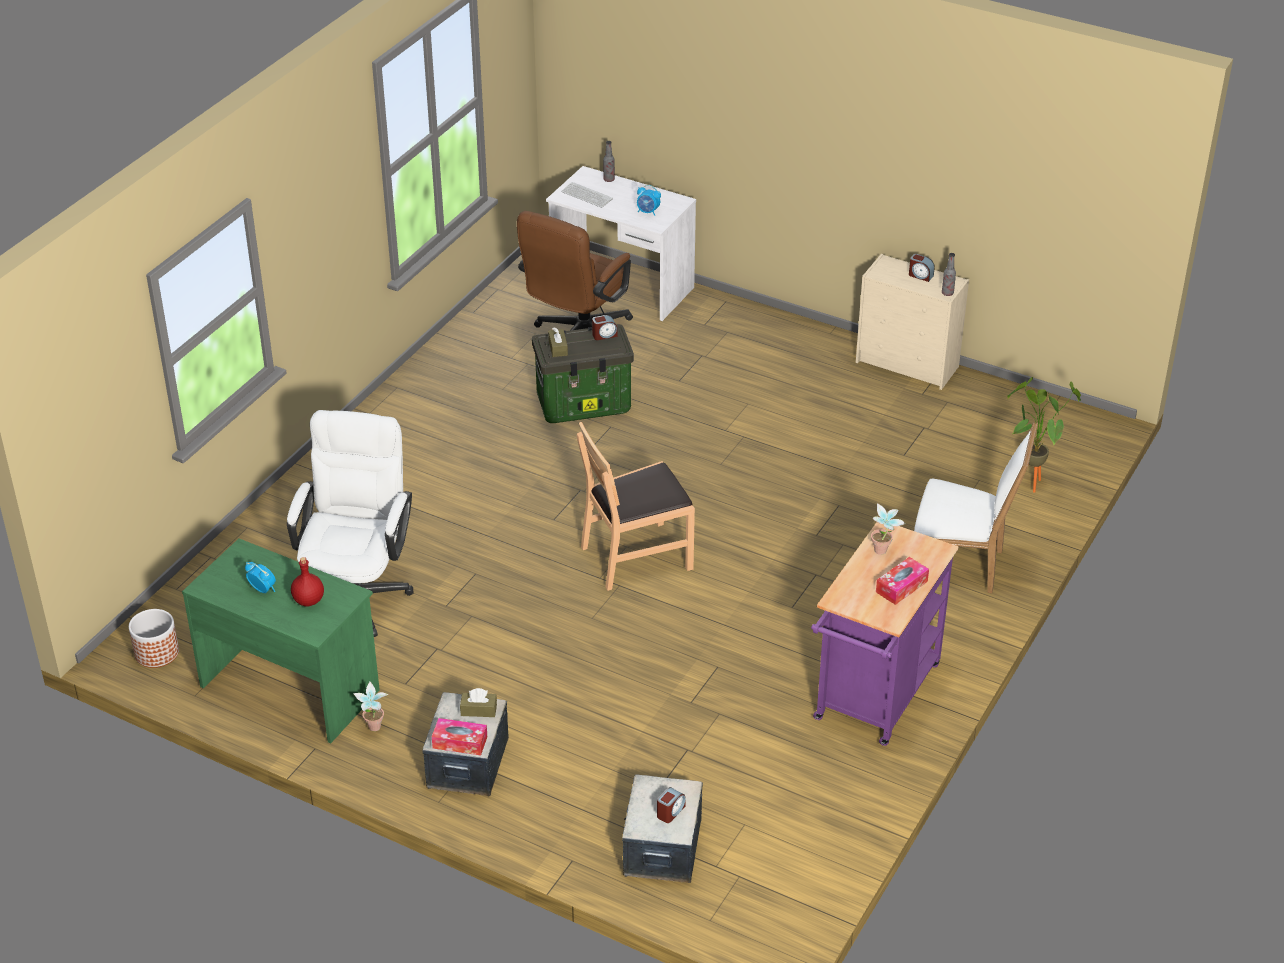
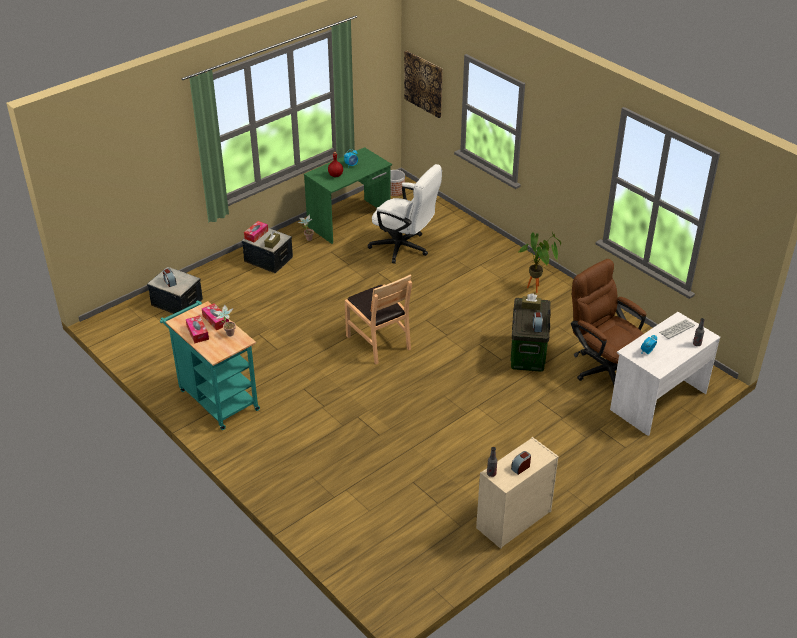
camera: 110 degrees right, 0 degrees up
brown chair [577,422,695,591] -> brown chair turned 150 degrees clockwise [345,274,412,364]
purple cart [811,522,959,746] -> turquoise cart [160,301,260,430]
white chair [914,422,1038,593] -> none
potted plant [1007,377,1081,493] -> potted plant moved to [519,232,561,293]
none -> tissue box [202,303,229,330]
none -> picture [404,51,443,118]

